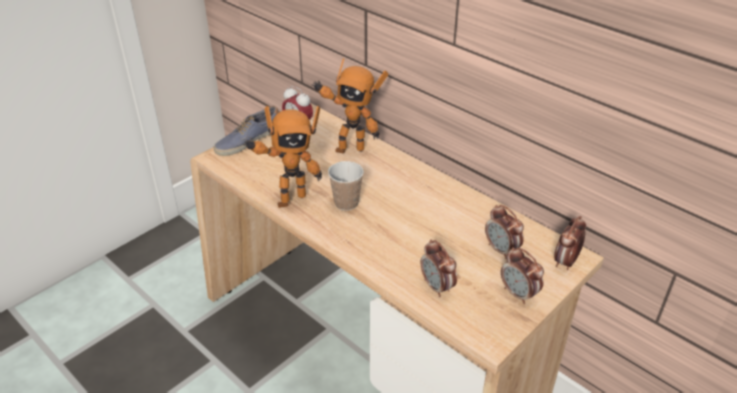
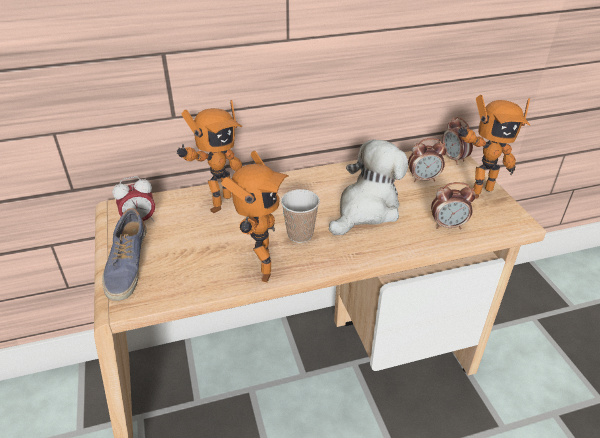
camera: 60 degrees left, 0 degrees up
alarm clock [501,247,544,304] -> toy robot [458,95,530,199]
none -> plush toy [329,139,408,235]

